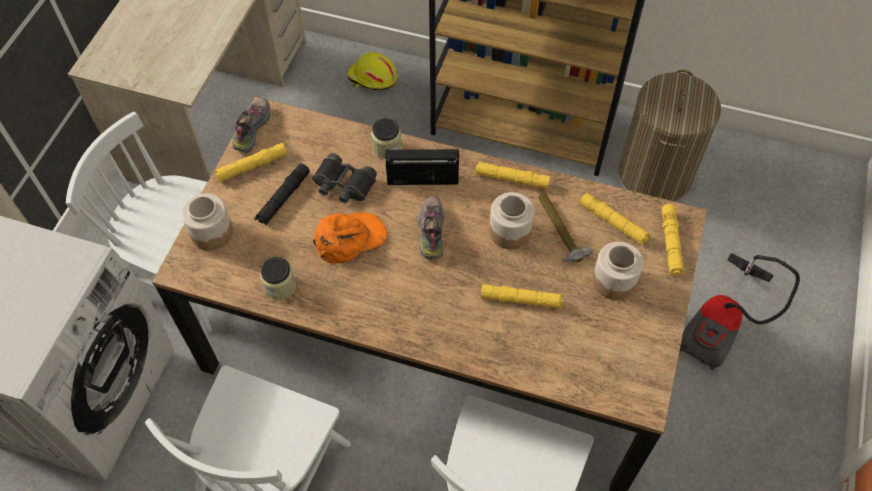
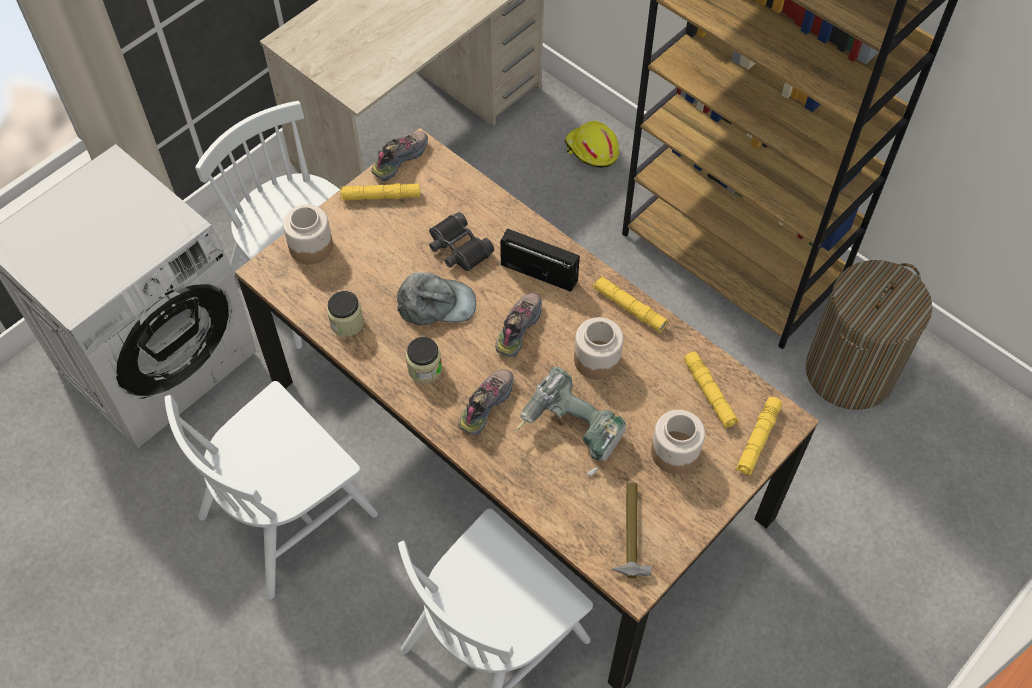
camera: 25 degrees right, 0 degrees up
black flashlight [254,163,310,226] -> none
orange cap [313,212,388,264] -> grey cap [397,272,476,325]
jar [371,118,402,159] -> jar moved to [406,337,442,383]
yellow flashlight [481,284,564,309] -> power drill [515,367,626,476]
hammer [538,193,593,263] -> hammer moved to [612,483,652,578]
vacuum cleaner [680,253,800,370] -> none
none -> shoe [458,369,514,436]

